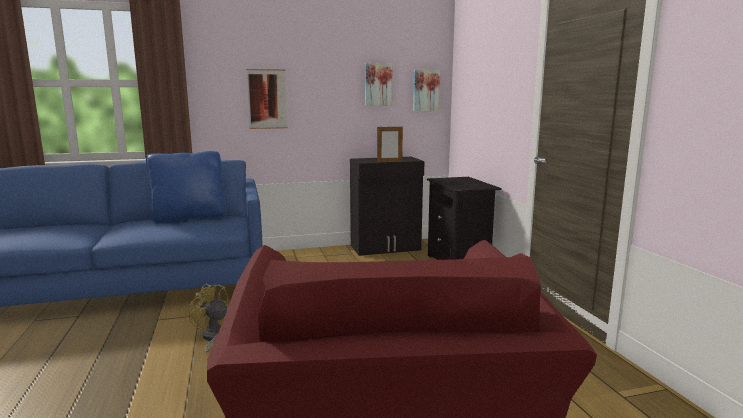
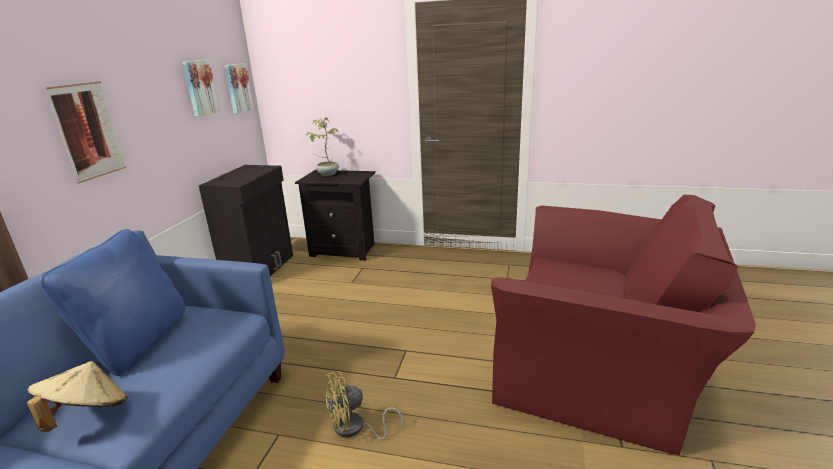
camera: 60 degrees left, 10 degrees up
picture frame [377,126,403,162] -> none
none -> beige hat [27,361,128,432]
none -> potted plant [307,117,339,176]

